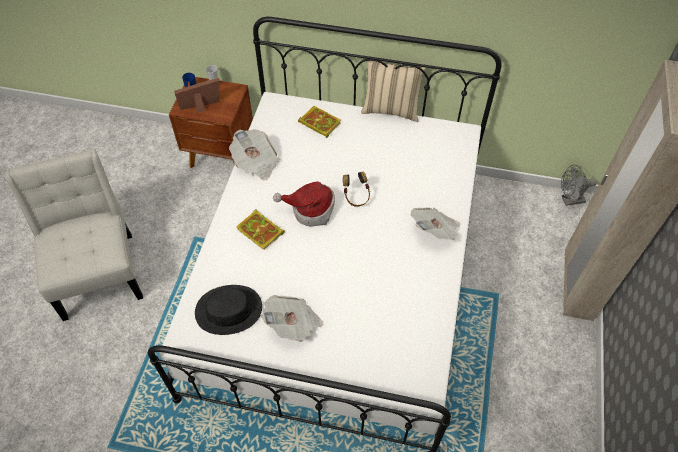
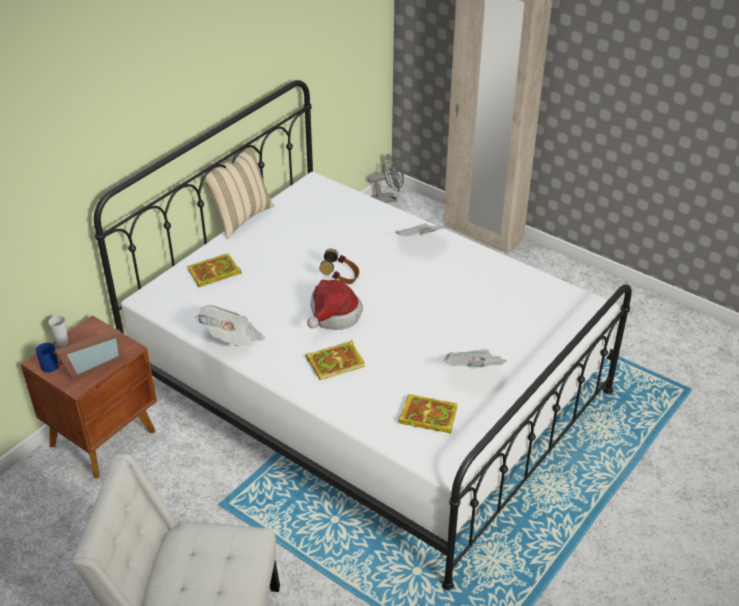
camera: 65 degrees left, 15 degrees down
picture frame [174,77,220,113] -> picture frame turned 135 degrees counterclockwise [55,329,125,381]
black hat [195,285,262,335] -> book [398,394,458,434]
grey fan [561,165,596,206] -> grey fan turned 120 degrees counterclockwise [367,154,404,203]

